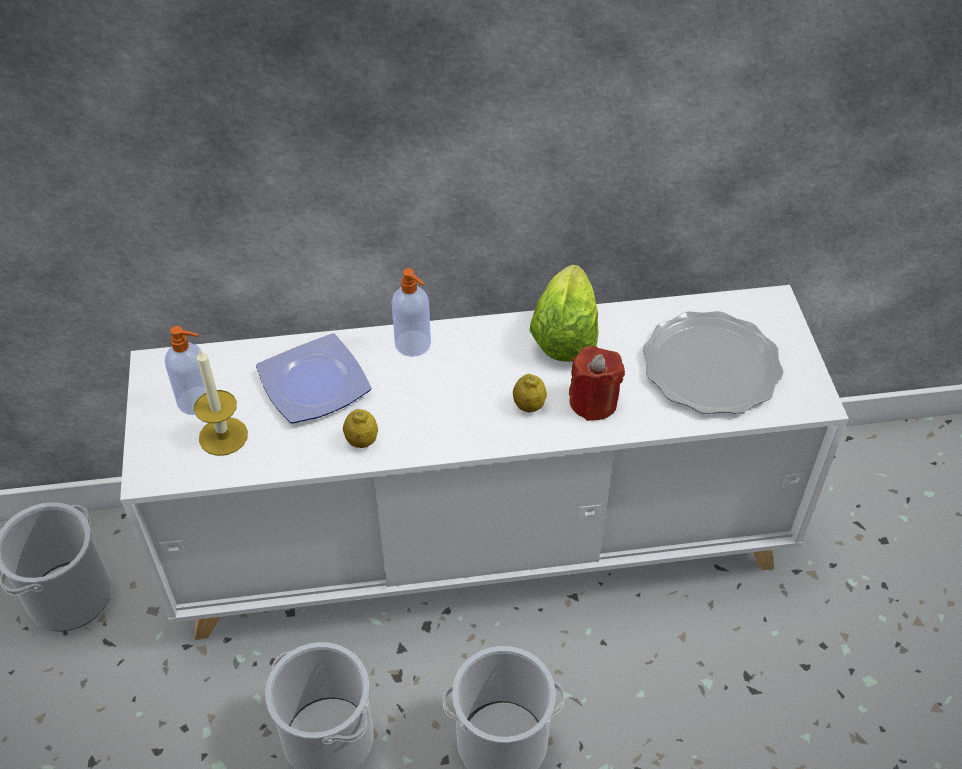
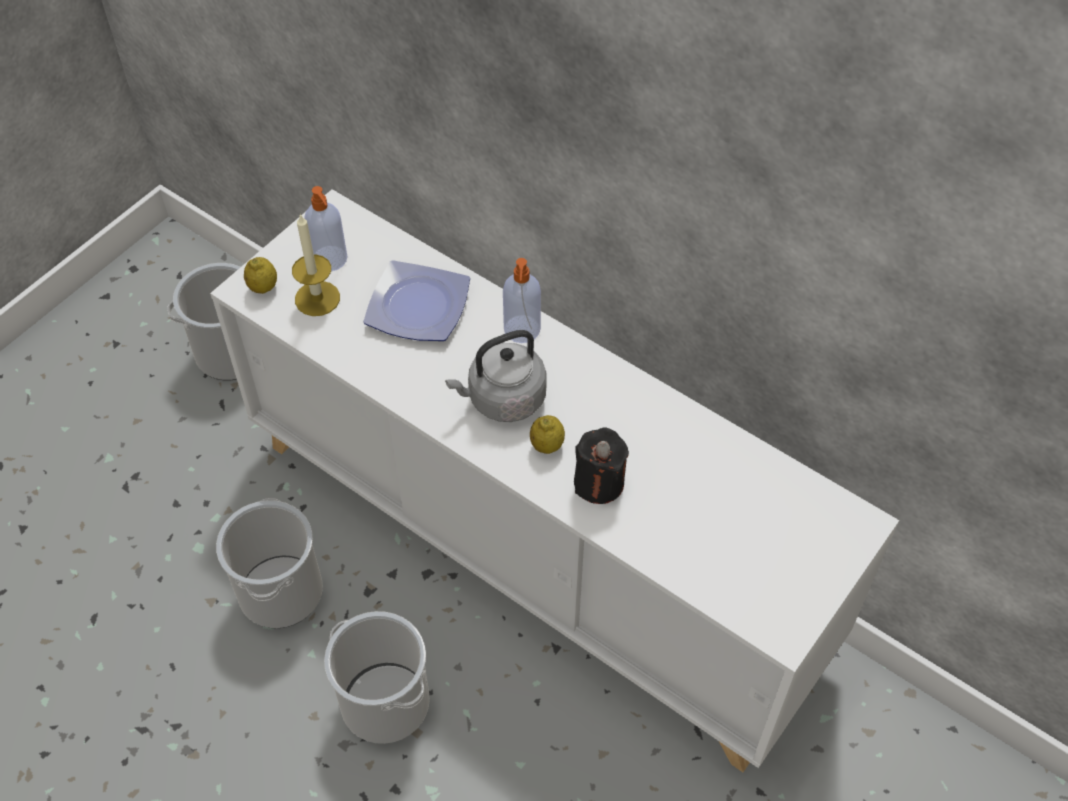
camera: 45 degrees right, 5 degrees up
lemon [343,409,378,448] -> lemon moved to [244,257,277,294]
lettuce [530,264,599,362] -> none
red candle [569,346,625,421] -> black candle [574,428,629,504]
plate [643,311,784,414] -> none
none -> grey kettle [445,330,547,422]

